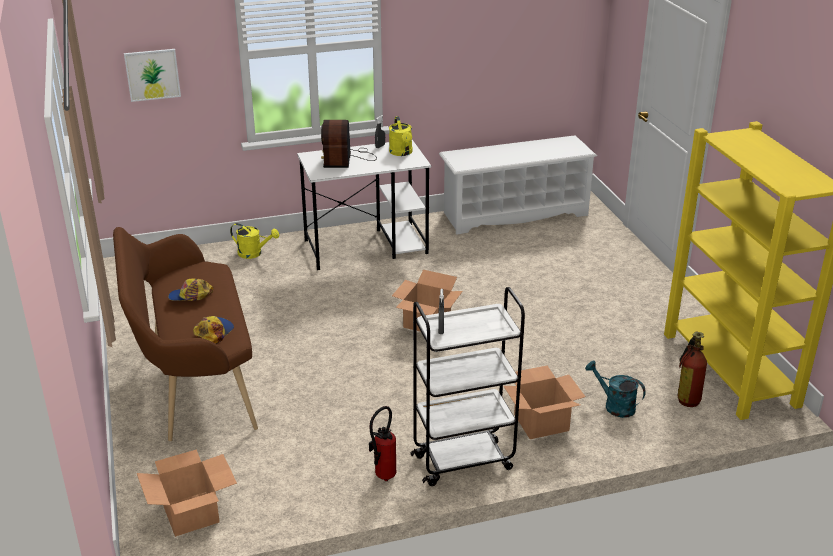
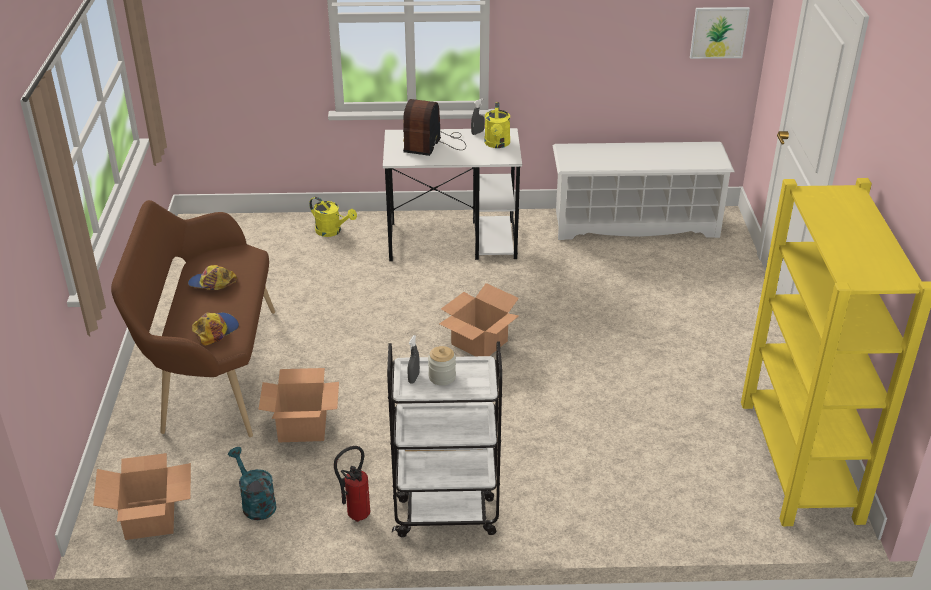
camera: 15 degrees right, 5 degrees up
picture [124,49,181,102] -> picture moved to [690,7,750,59]
cardboard box [504,365,586,439] -> cardboard box moved to [258,368,339,442]
turquoise watering can [585,361,646,418] -> turquoise watering can moved to [228,447,277,520]
fire extinguisher [678,332,707,407] -> none
none -> jar [428,346,456,385]

